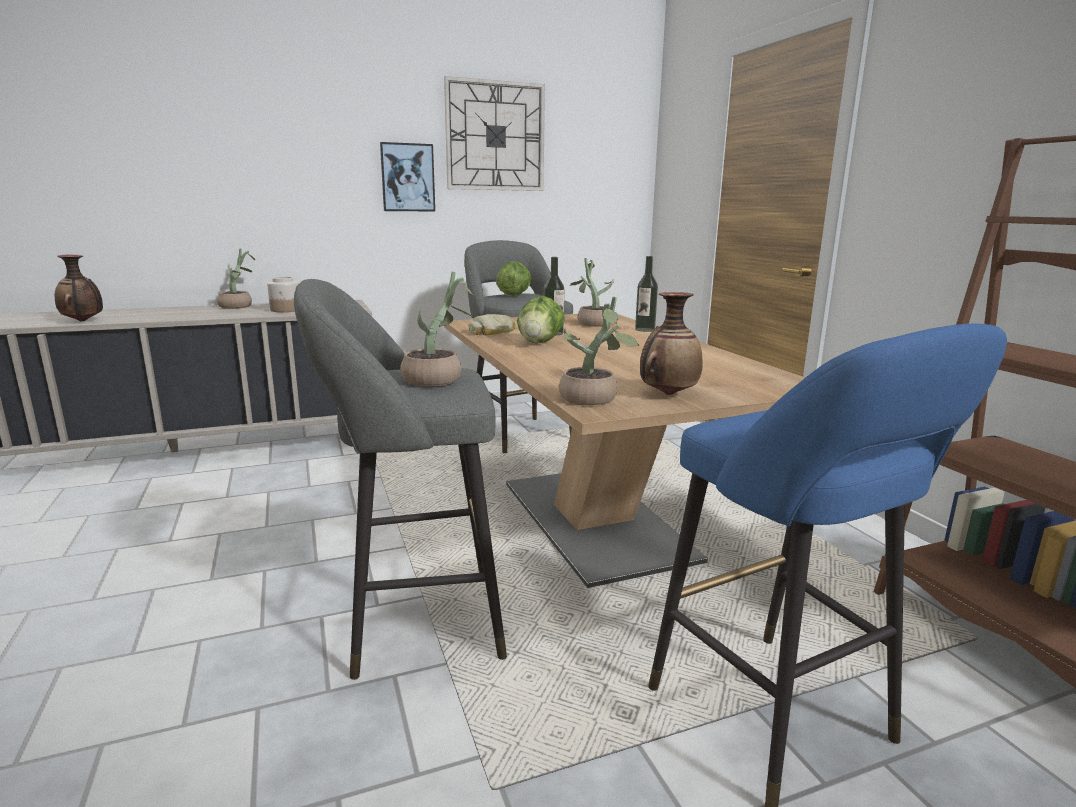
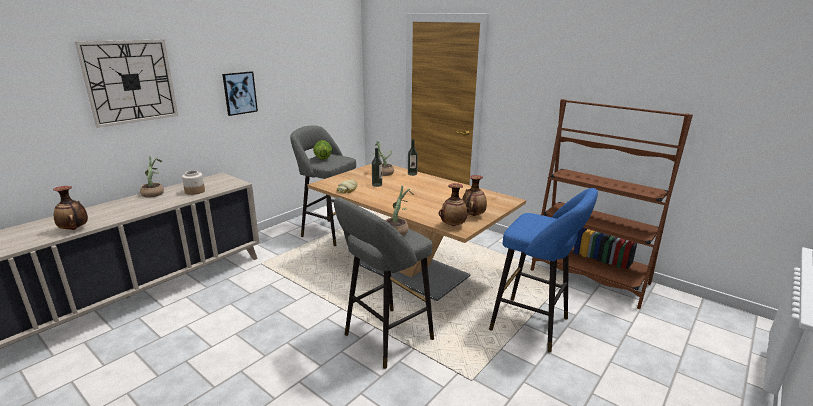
camera: 30 degrees left, 5 degrees up
wall clock [444,76,545,191] -> wall clock moved to [75,39,178,128]
lettuce [517,296,565,344] -> none
potted plant [559,297,640,406] -> vase [438,183,470,226]

